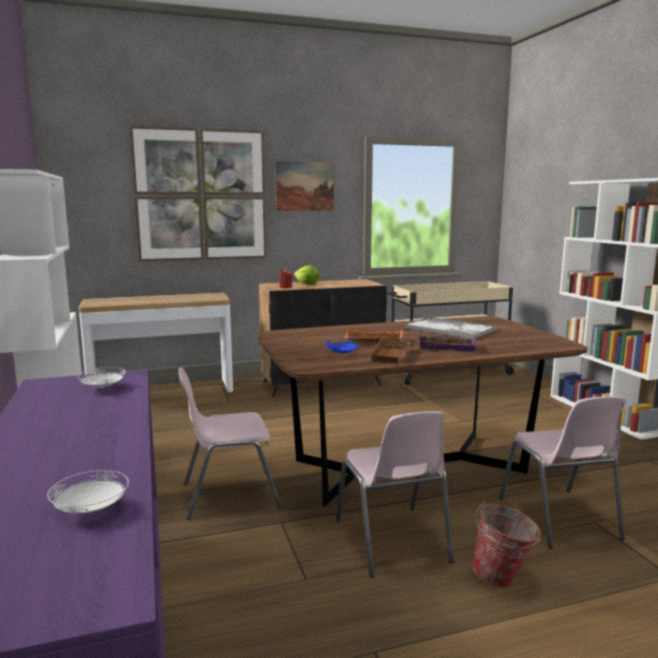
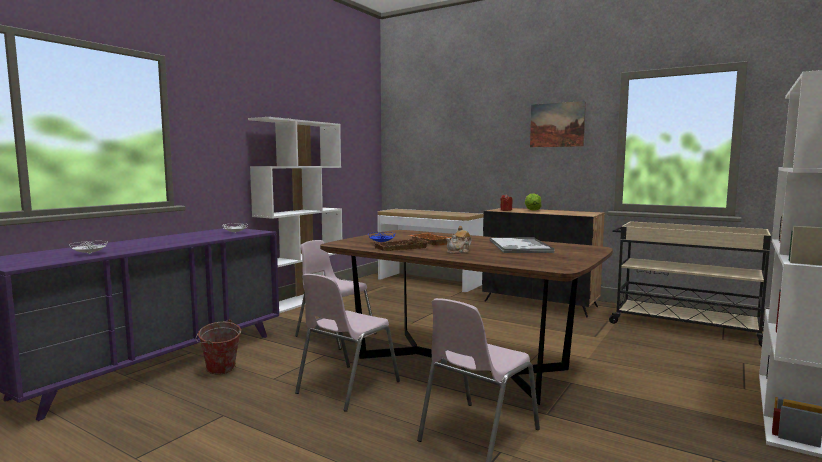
camera: 50 degrees right, 5 degrees down
picture [130,126,267,262] -> none
purple tray [416,335,478,351] -> teapot [446,226,472,254]
bucket [471,501,542,588] -> bucket moved to [195,319,241,375]

